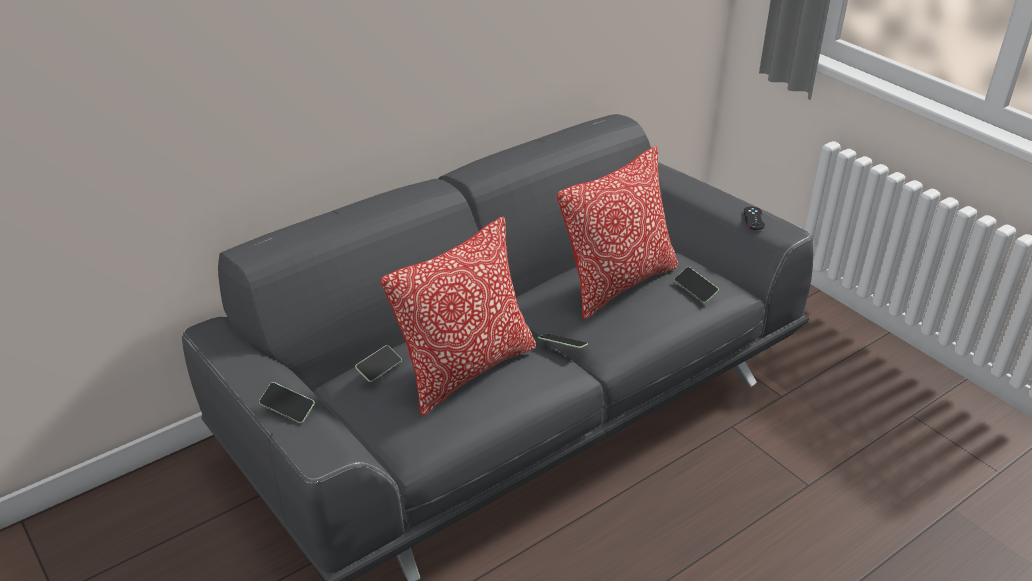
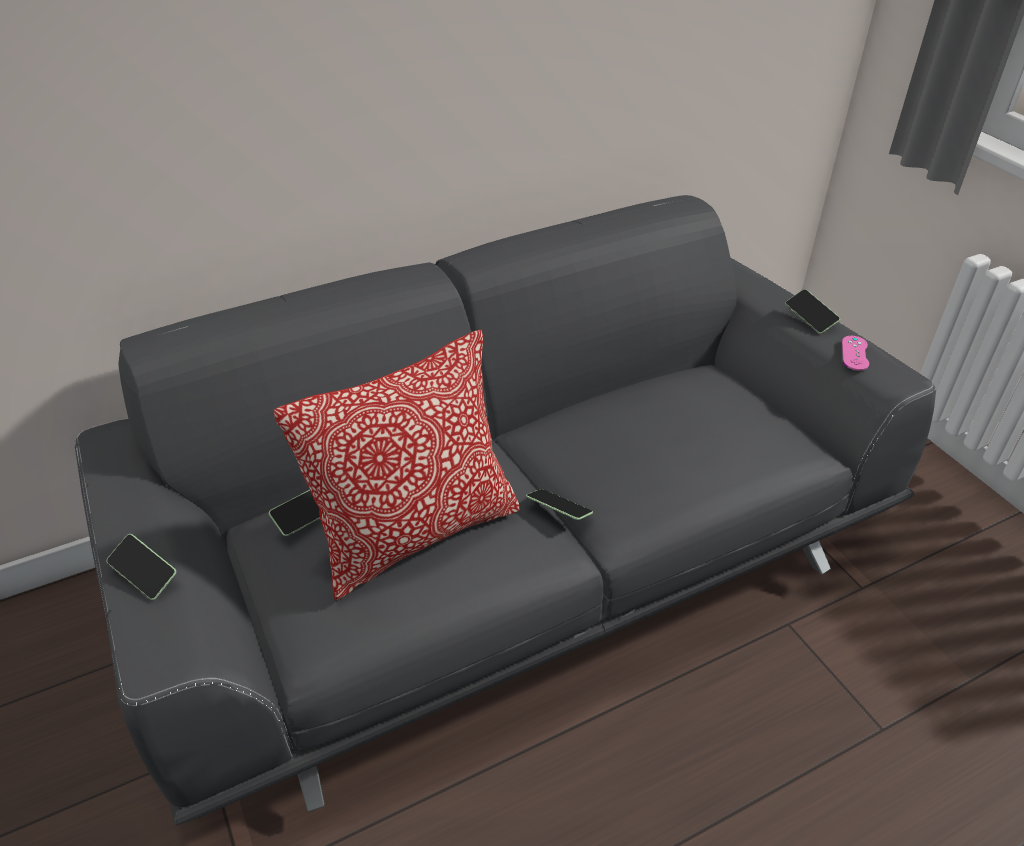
camera: 10 degrees right, 5 degrees up
pillow [557,146,678,320] -> none
phone [674,267,719,303] -> phone moved to [785,289,840,334]
black game controller [744,207,765,230] -> pink game controller [842,336,869,371]

